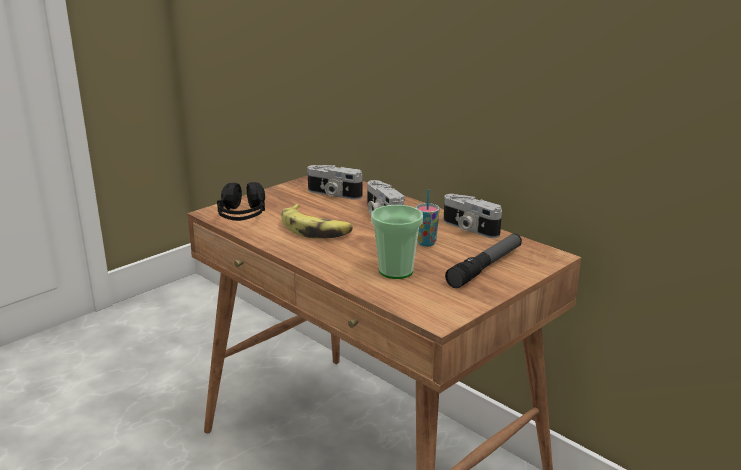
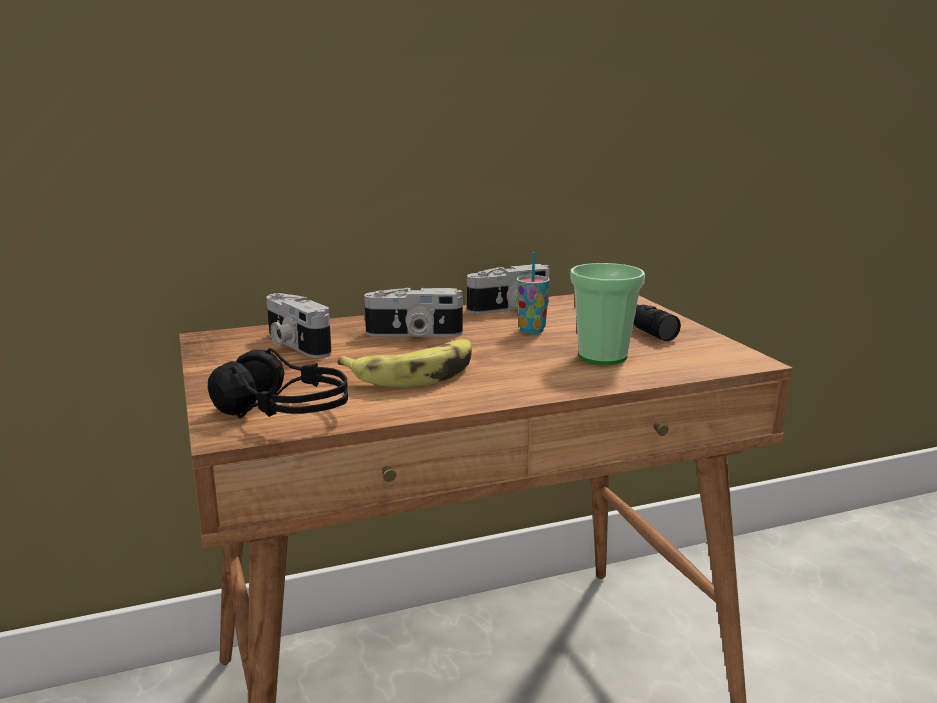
camera: 65 degrees left, 5 degrees down
camera [307,165,362,200] -> camera turned 90 degrees clockwise [266,293,332,358]

